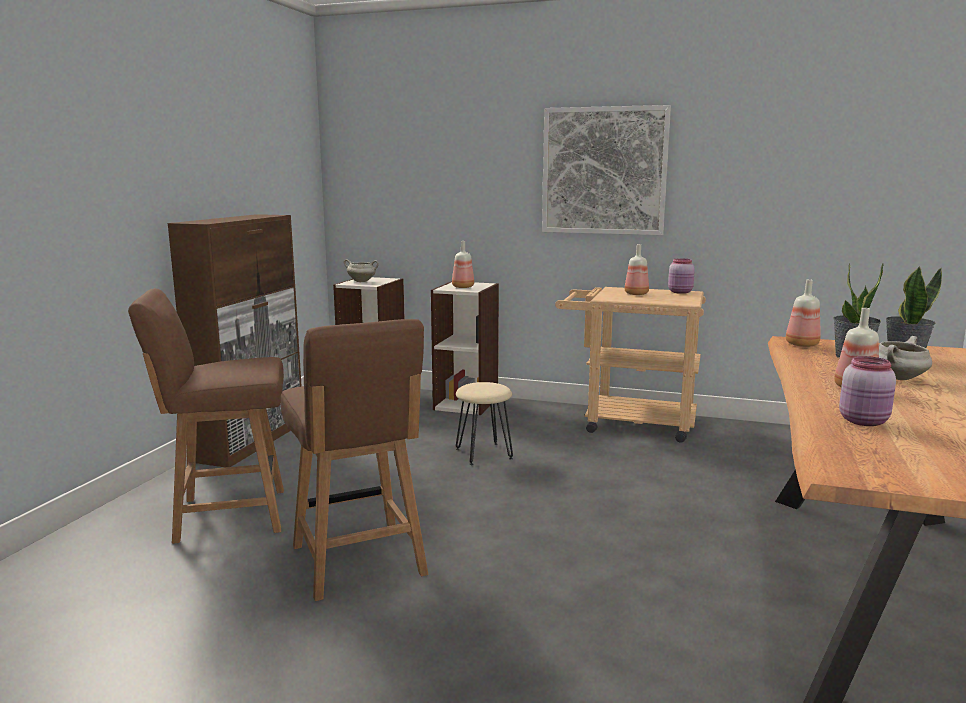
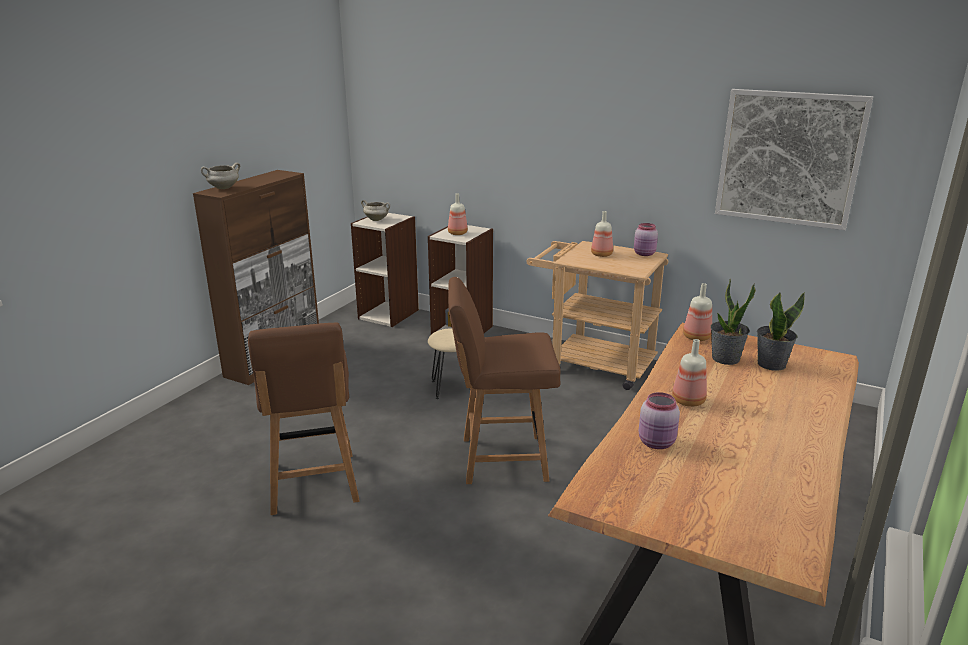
camera: 10 degrees right, 10 degrees up
brown chair [128,288,284,544] -> brown chair moved to [448,277,561,484]
picture [542,105,671,235] -> picture moved to [715,89,873,230]
white cooking pot [879,336,932,380] -> white cooking pot moved to [201,163,240,189]

